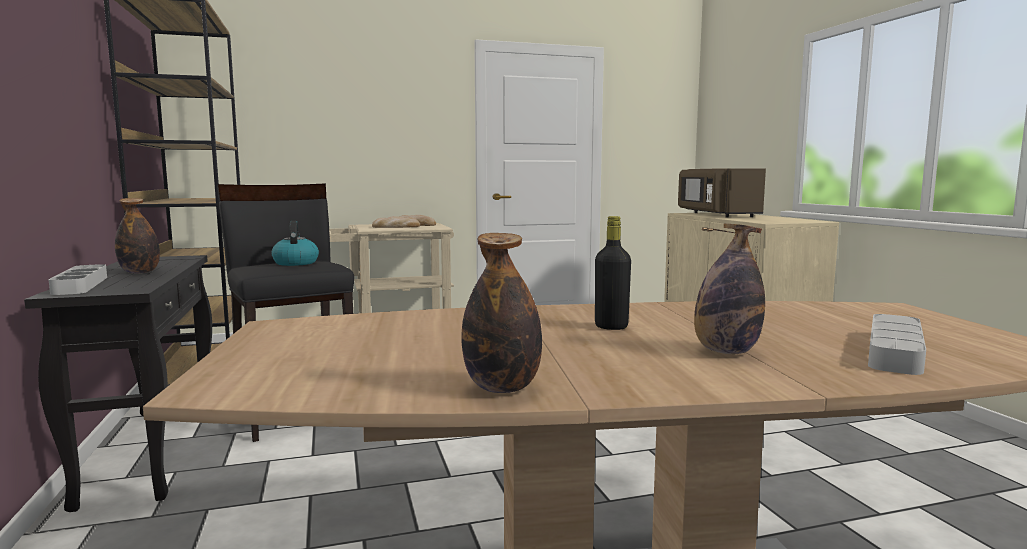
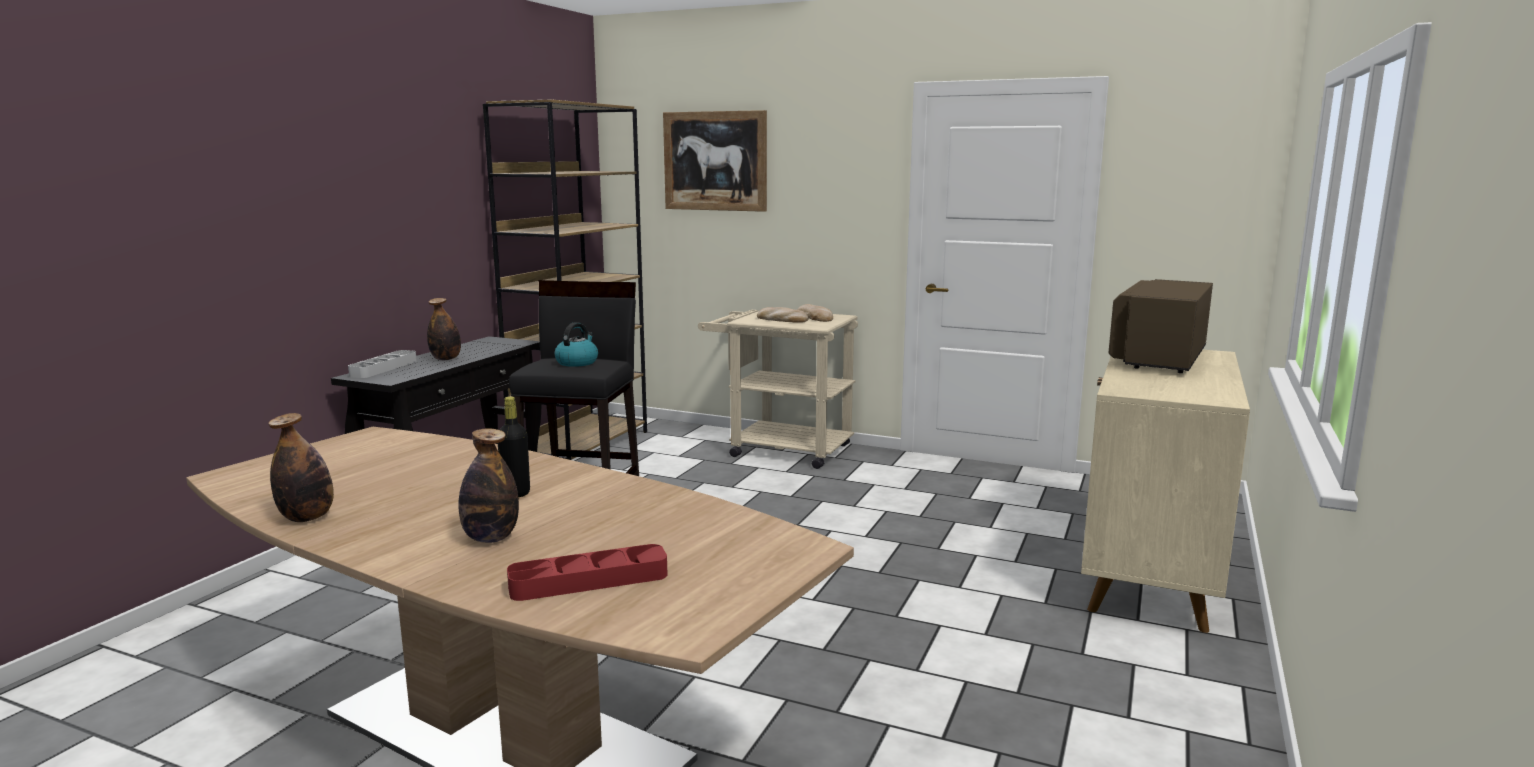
camera: 40 degrees right, 5 degrees up
grey tray [868,314,926,375] -> red tray [507,544,668,601]
none -> picture [663,110,767,212]

